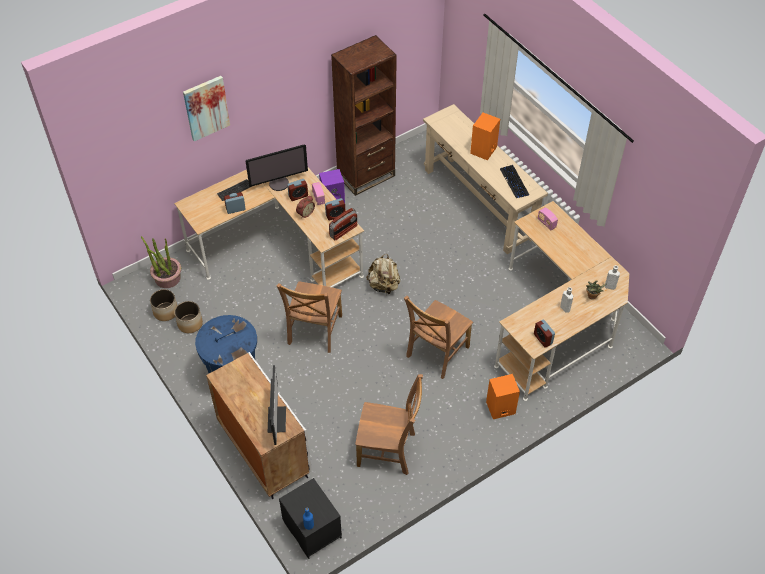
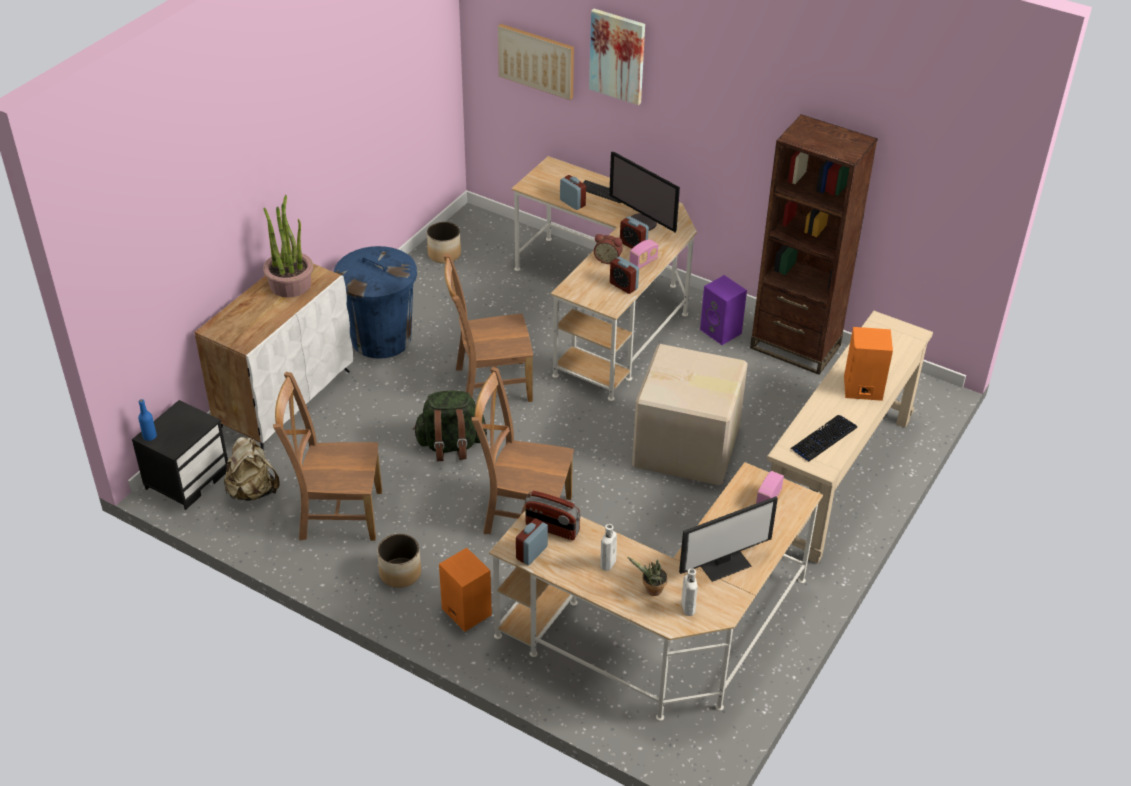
camera: 65 degrees right, 10 degrees down
potted plant [141,236,181,288] -> potted plant moved to [263,195,313,298]
planter [174,301,203,333] -> planter moved to [377,534,421,588]
monitor [268,365,286,445] -> monitor moved to [679,496,778,582]
radio [329,208,357,241] -> radio moved to [525,491,581,540]
brown chair [355,374,423,475] -> brown chair turned 105 degrees clockwise [273,372,382,541]
beige backpack [366,254,401,294] -> beige backpack moved to [224,437,280,501]
none -> green backpack [413,391,487,461]
none -> picture [498,24,574,100]
none -> cardboard box [632,344,748,485]

